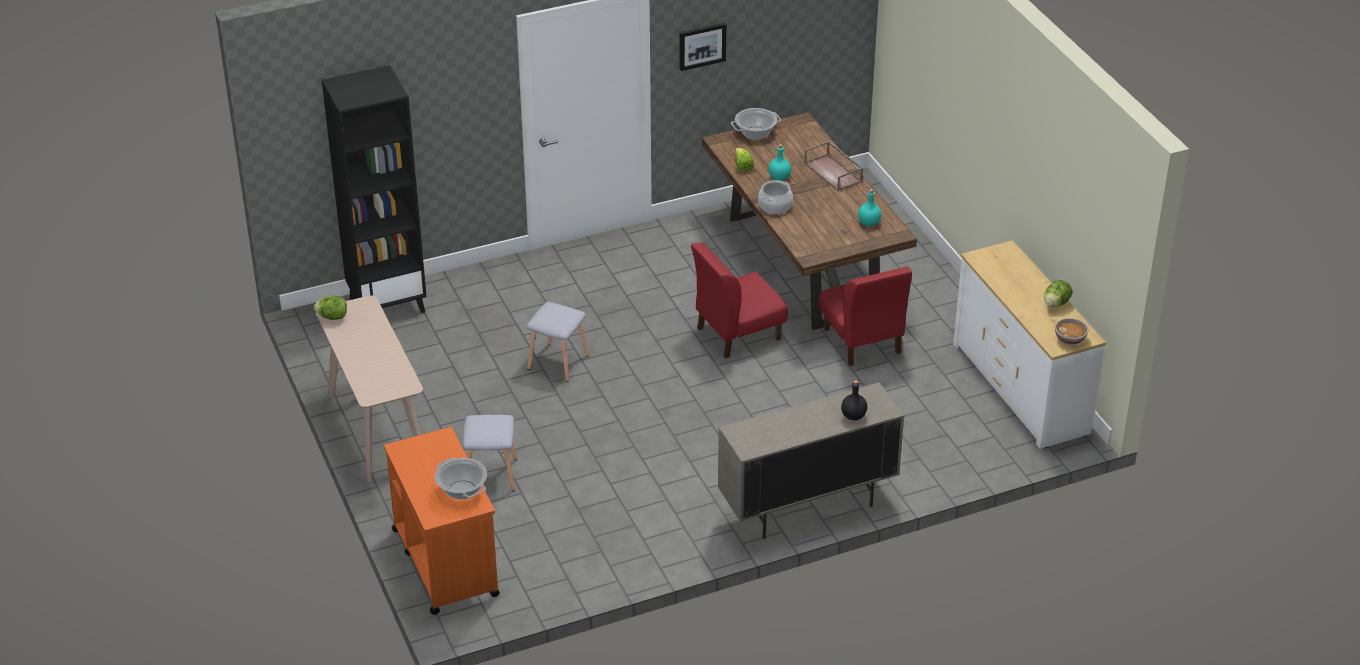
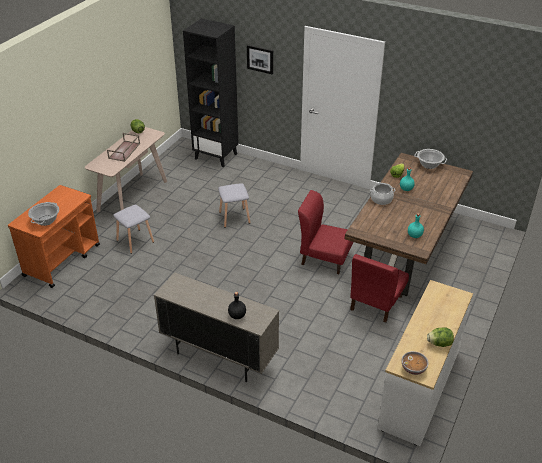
camera: 50 degrees right, 0 degrees up
picture [680,23,726,71] -> picture moved to [247,45,273,74]
brown tray [804,141,863,191] -> brown tray moved to [107,133,140,162]

